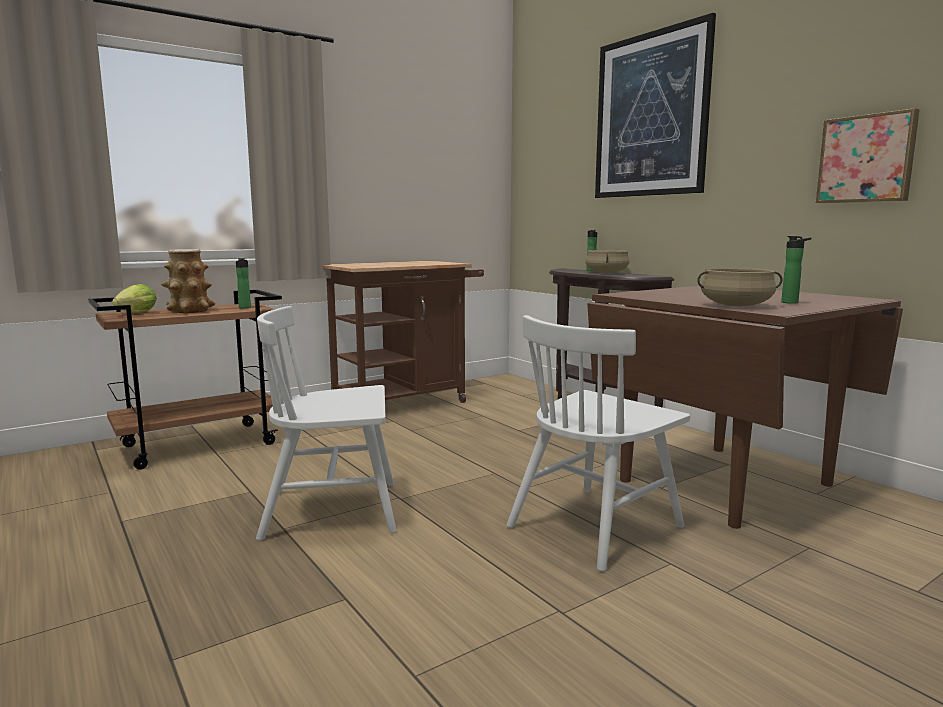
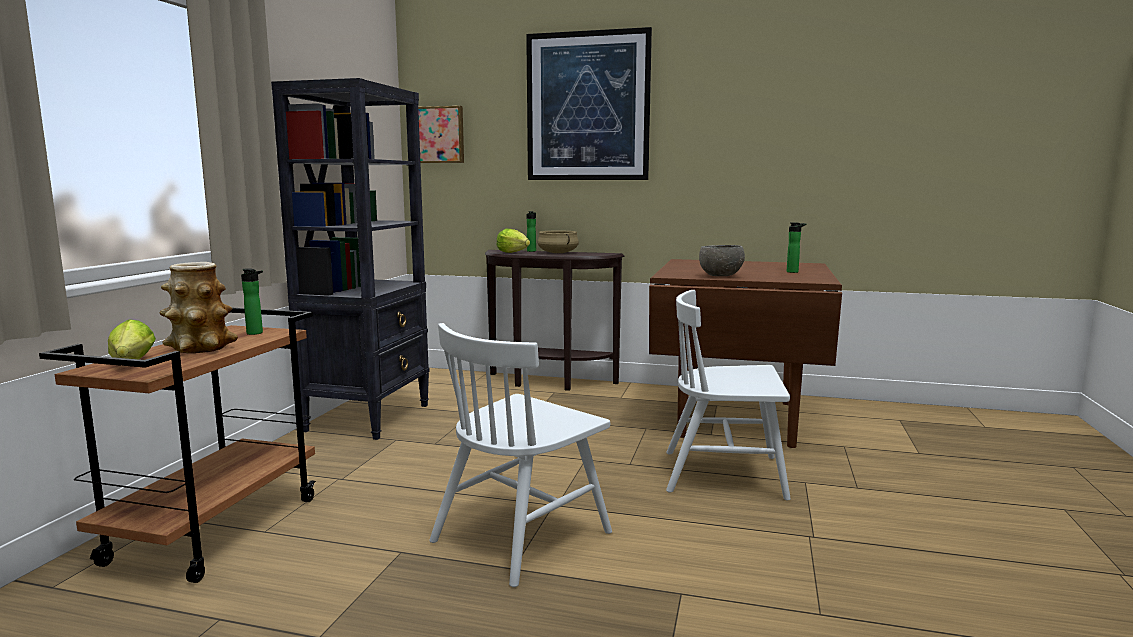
camera: 40 degrees left, 0 degrees up
brown cart [322,261,484,403] -> black bookcase [271,78,430,440]
white chair [507,315,690,572] -> white chair turned 90 degrees clockwise [666,290,791,500]
beige cooking pot [697,268,782,306] -> none
picture [816,108,920,203] -> picture moved to [418,106,464,163]
none -> lettuce [496,228,530,253]
none -> grey bowl [699,245,745,276]

